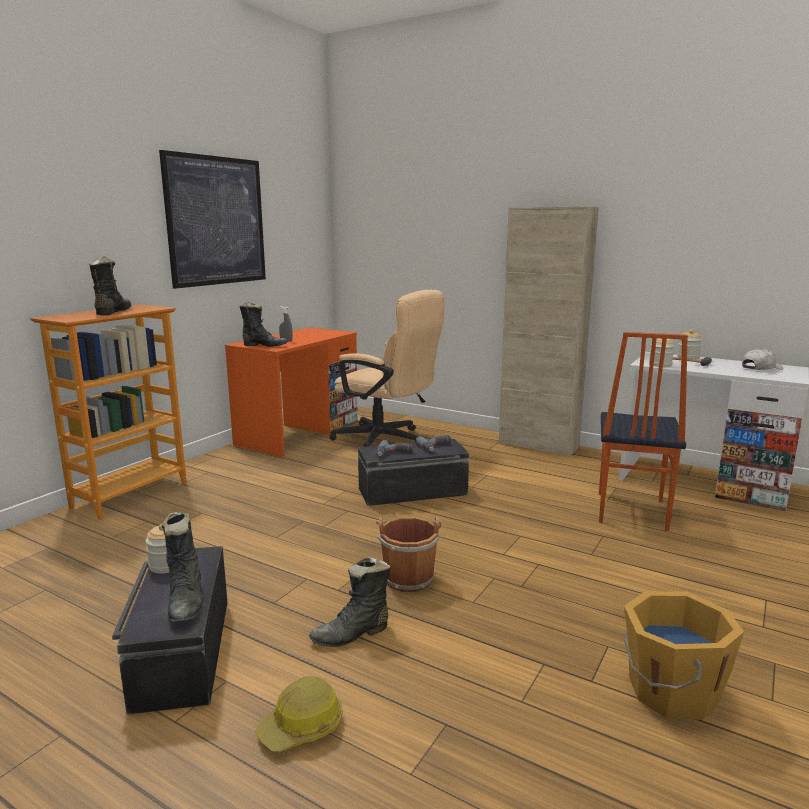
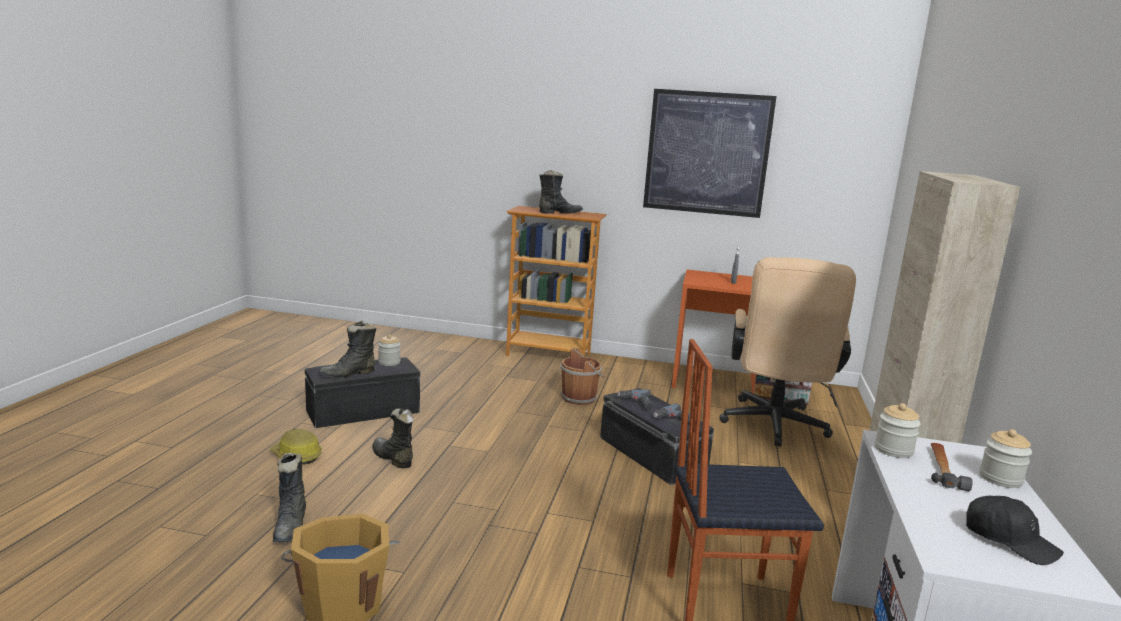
camera: 70 degrees right, 0 degrees up
black boot [240,302,288,347] -> black boot moved to [273,453,306,542]
brown bucket [376,516,442,592] -> brown bucket moved to [560,348,605,405]
white cap [742,348,783,370] -> black cap [966,495,1064,565]

